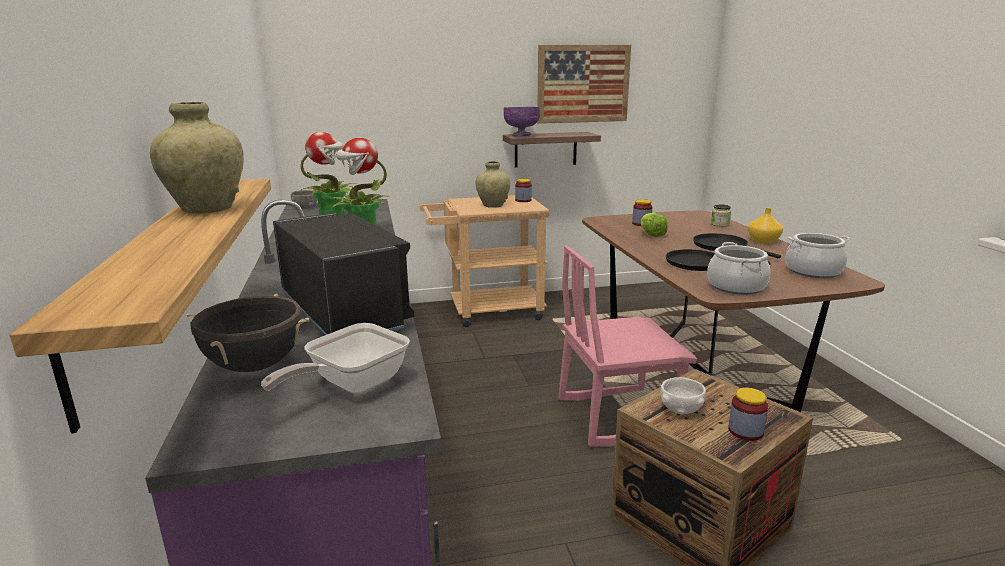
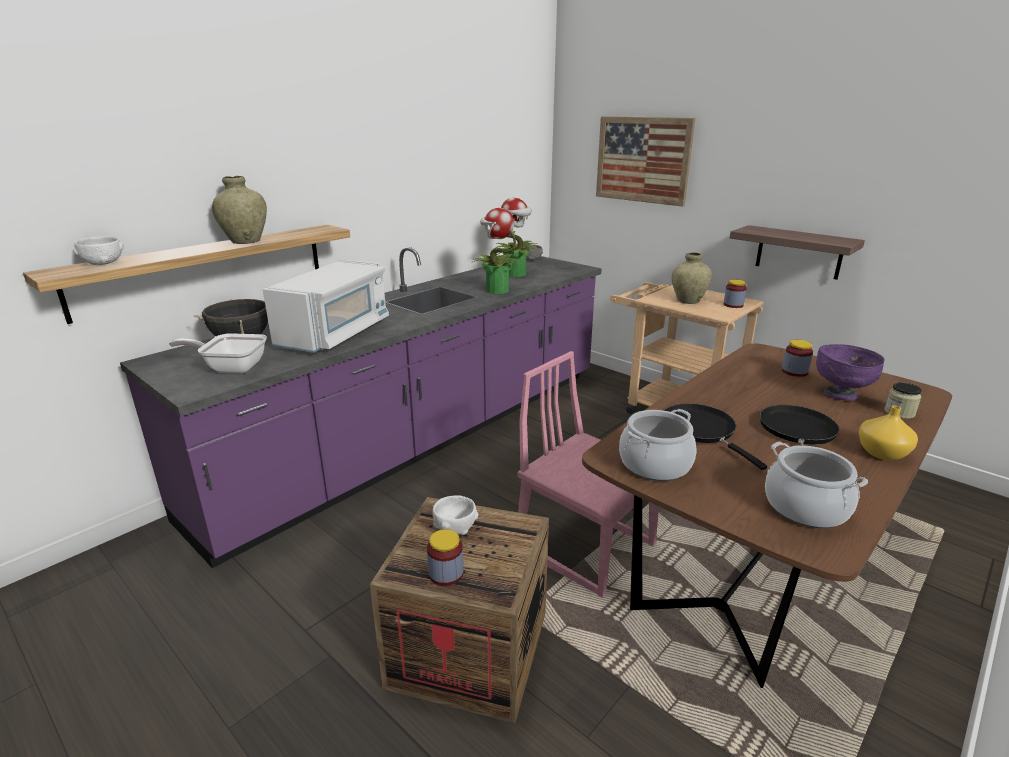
camera: 55 degrees right, 5 degrees up
black microwave [273,213,414,335] -> white microwave [263,260,389,353]
purple bowl [504,107,540,137] -> purple bowl moved to [816,344,885,401]
picture [537,45,631,124] -> picture moved to [596,116,695,207]
lettuce [641,213,668,237] -> none
none -> white bowl [73,236,124,265]

